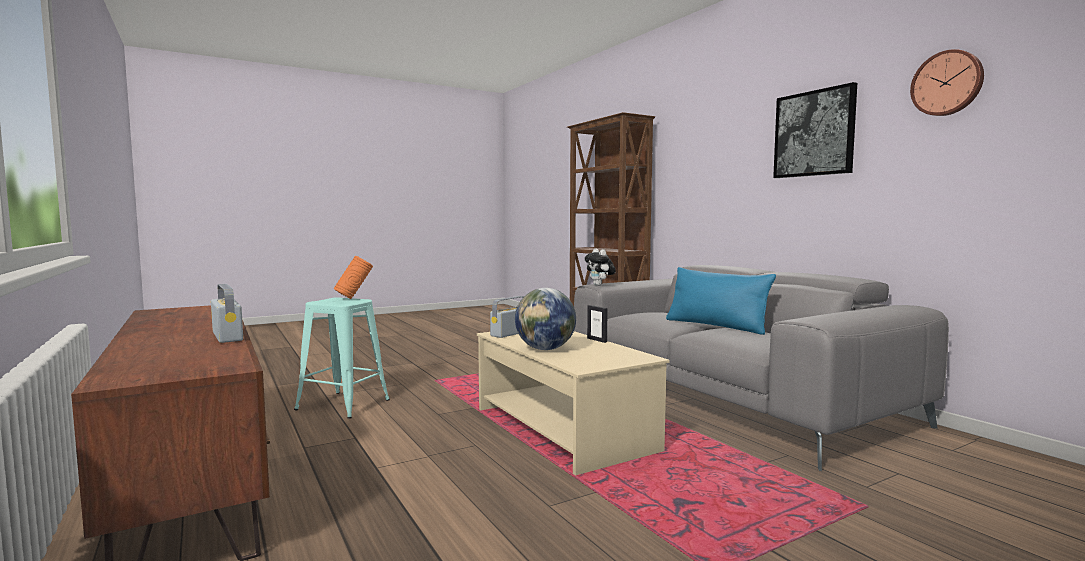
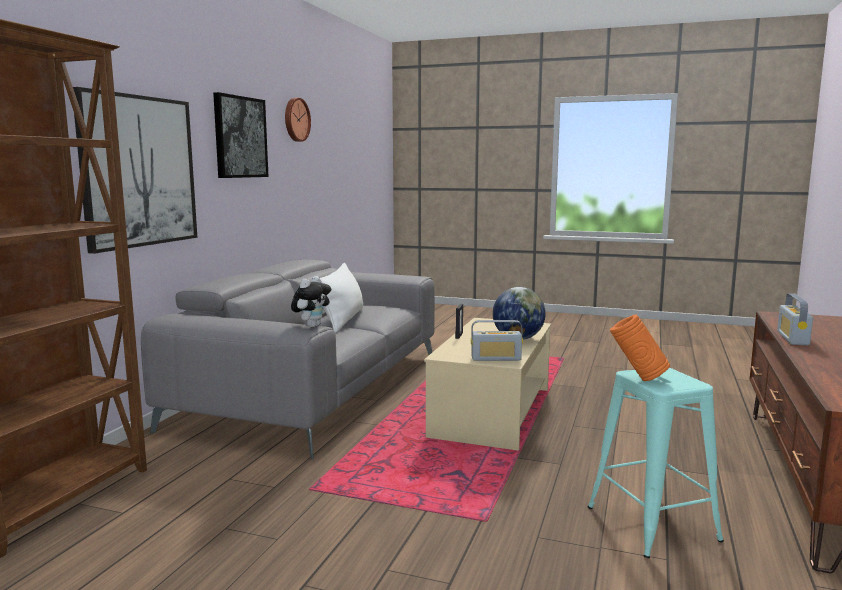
camera: 130 degrees left, 5 degrees up
blue pillow [666,267,776,335] -> white pillow [320,263,363,333]
none -> picture [73,87,197,254]

